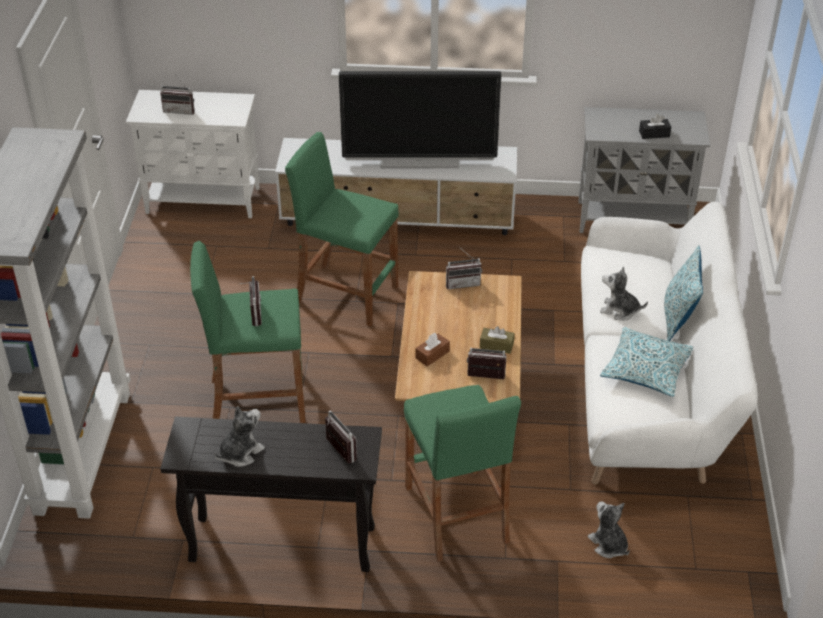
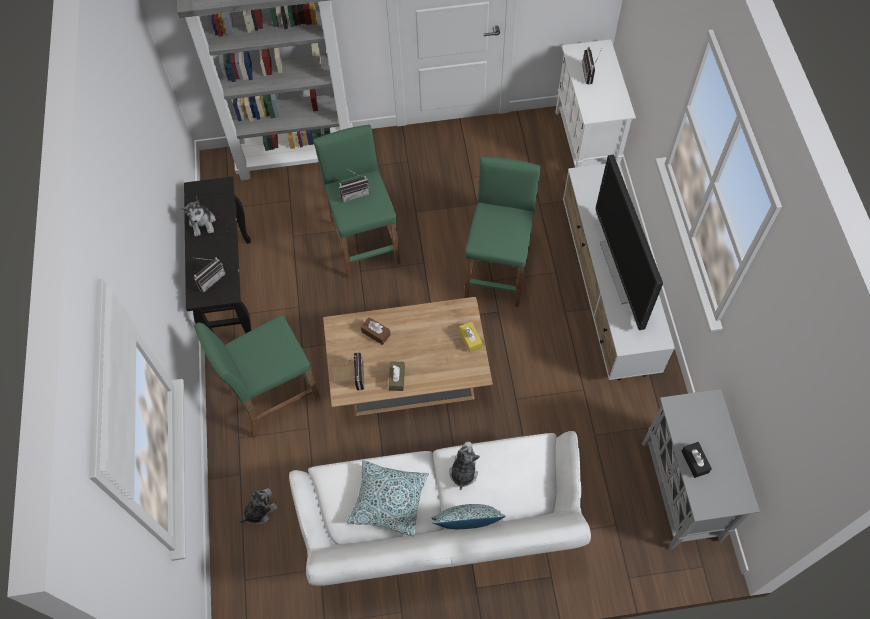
camera: 80 degrees right, 20 degrees up
plush toy [215,406,265,467] -> plush toy turned 45 degrees clockwise [180,197,216,236]
radio [446,246,482,289] -> yellow tissue box [459,322,482,353]

